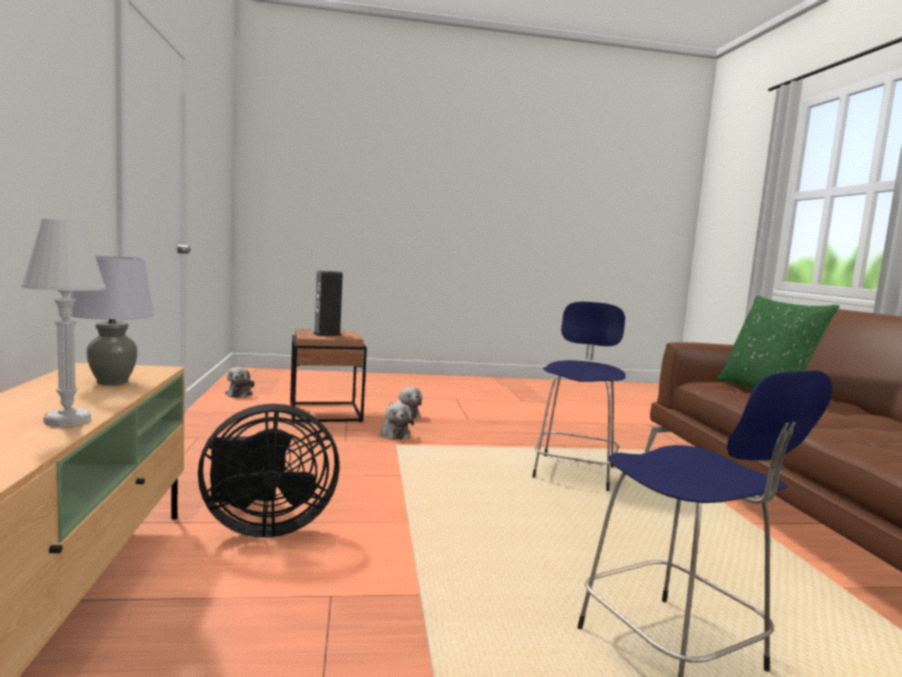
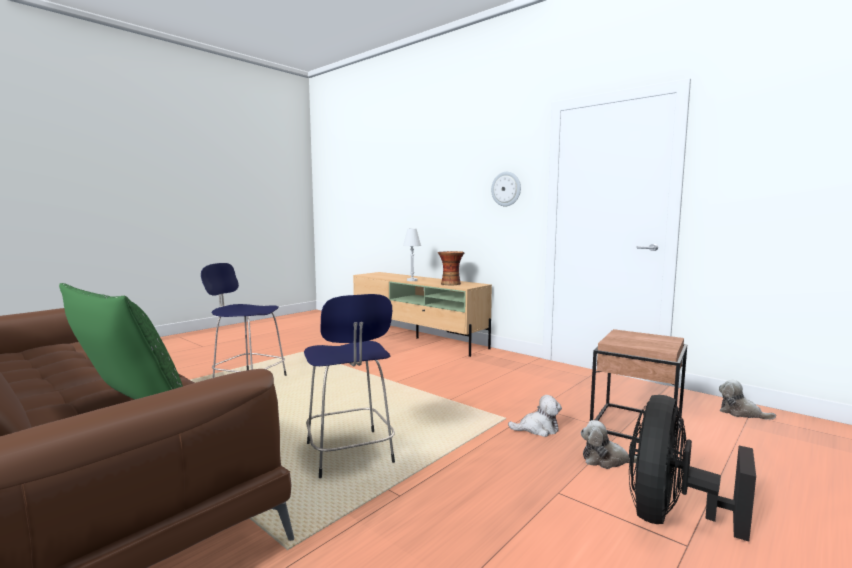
camera: 140 degrees right, 0 degrees up
grey table lamp [70,255,154,385] -> vase [438,251,465,285]
black fan [198,404,339,538] -> black fan moved to [629,395,756,542]
speaker [313,271,343,336] -> none
plush toy [380,403,414,440] -> plush toy turned 150 degrees clockwise [508,395,562,437]
none -> wall clock [491,172,521,206]

